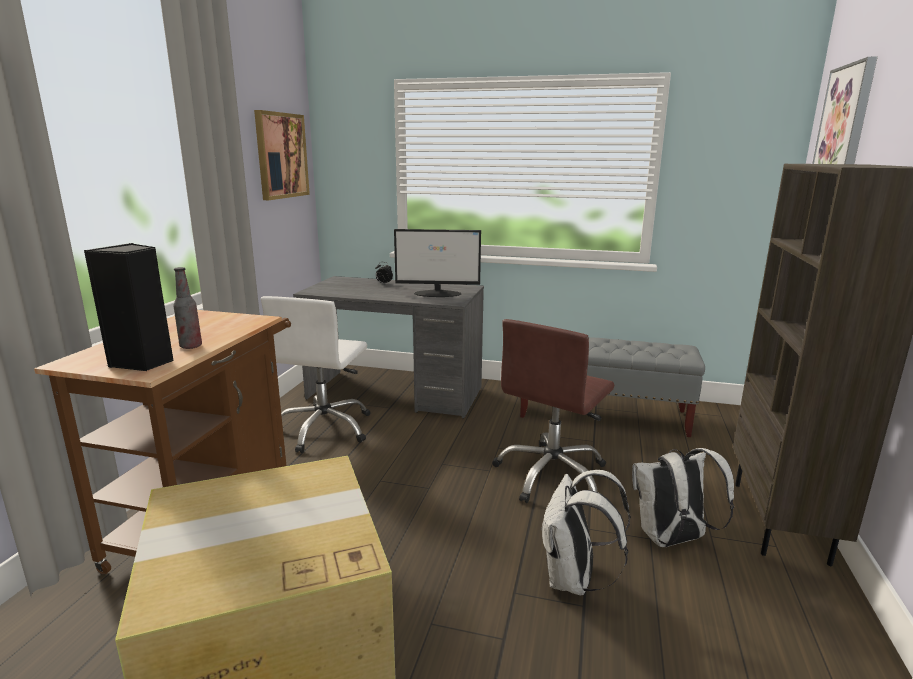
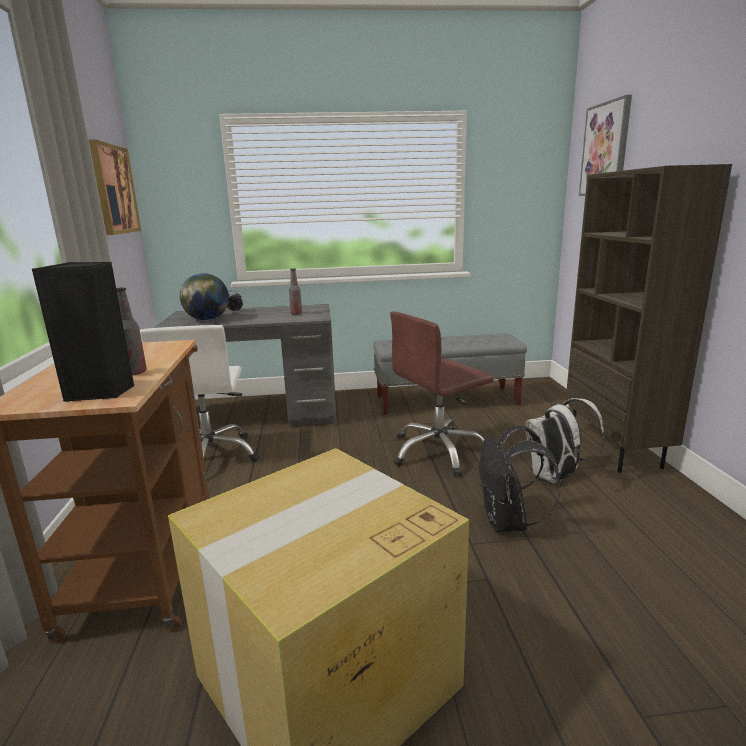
camera: 20 degrees left, 0 degrees up
monitor [394,229,481,297] -> bottle [289,269,302,315]
brown office chair [492,319,615,503] -> brown office chair turned 45 degrees clockwise [390,311,493,477]
white backpack [541,470,631,595] -> black backpack [479,426,561,532]
none -> globe [180,273,229,320]

